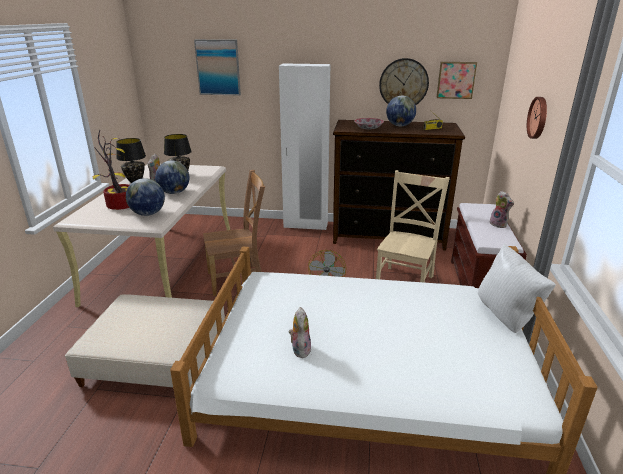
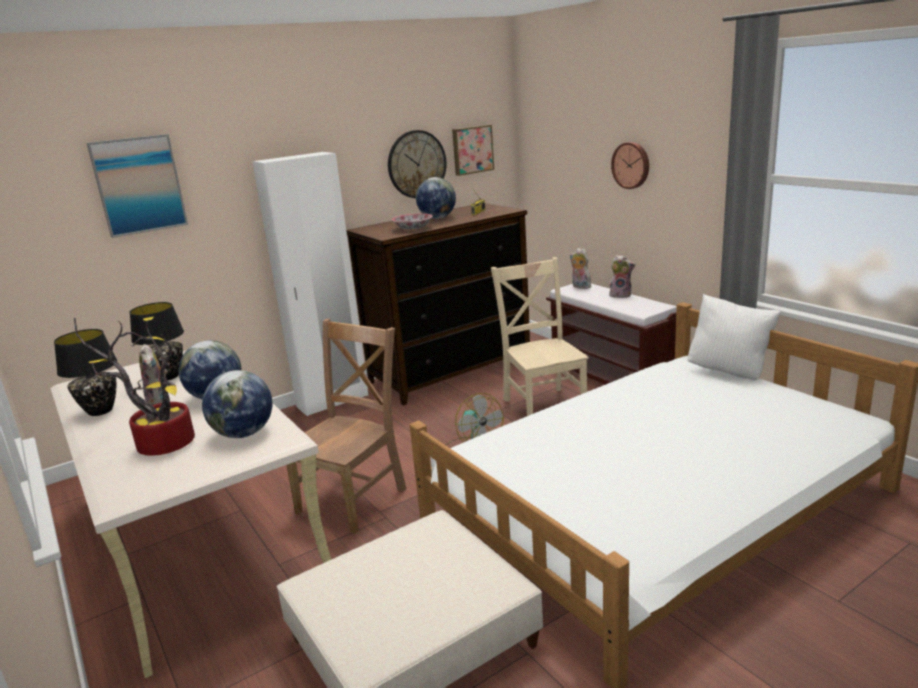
camera: 40 degrees left, 5 degrees down
plush toy [289,307,311,358] -> plush toy moved to [570,248,591,289]

